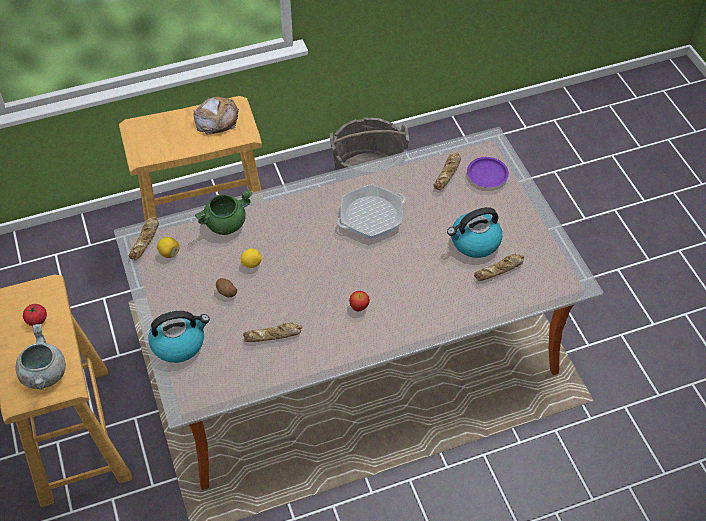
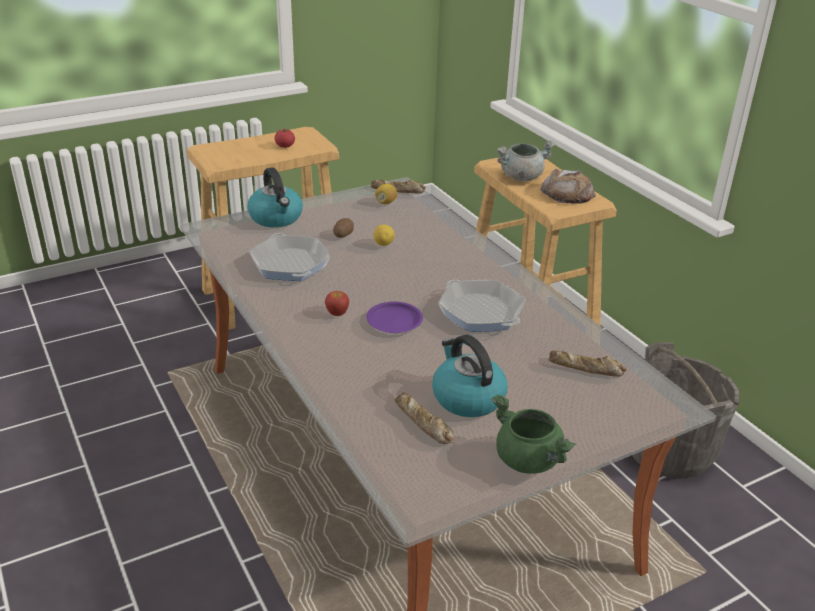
camera: 80 degrees right, 20 degrees down
grey cooking pot [15,324,66,389] -> grey cooking pot moved to [496,141,555,181]
green cooking pot [195,189,253,235] -> green cooking pot moved to [492,395,575,474]
bread [243,322,302,342] -> frying pan [249,233,330,281]
purple plate [467,157,509,188] -> purple plate moved to [366,302,423,333]

